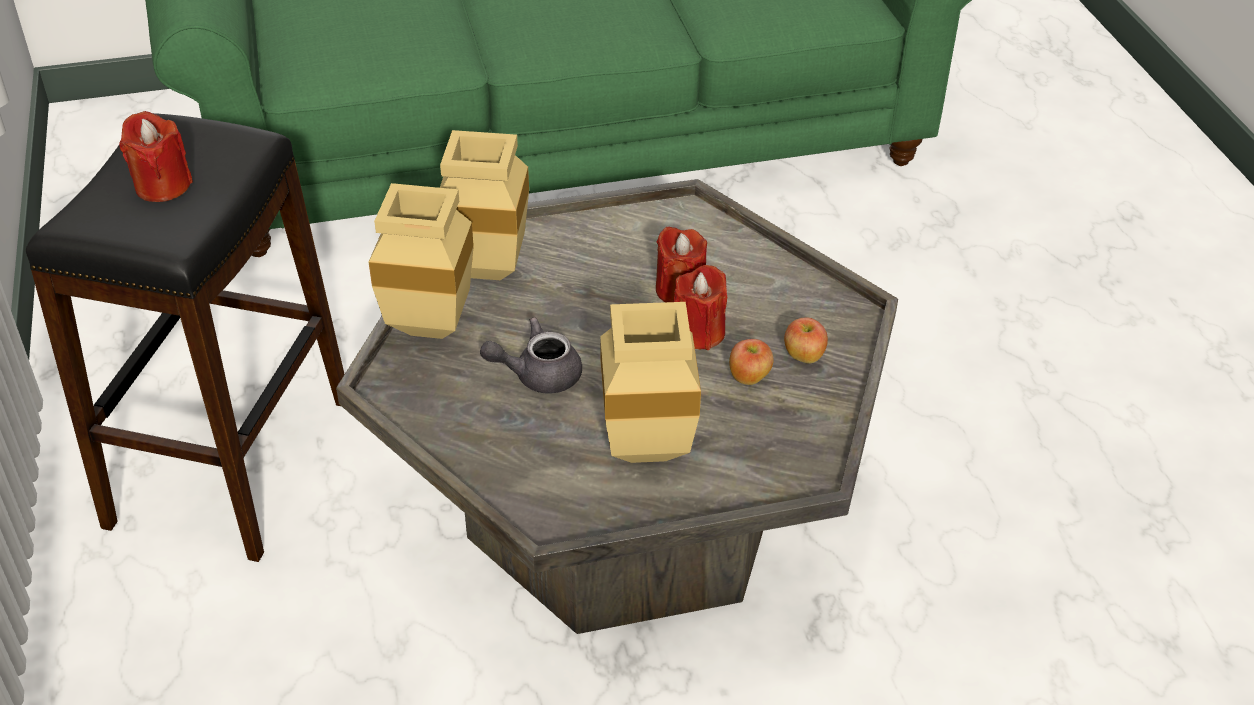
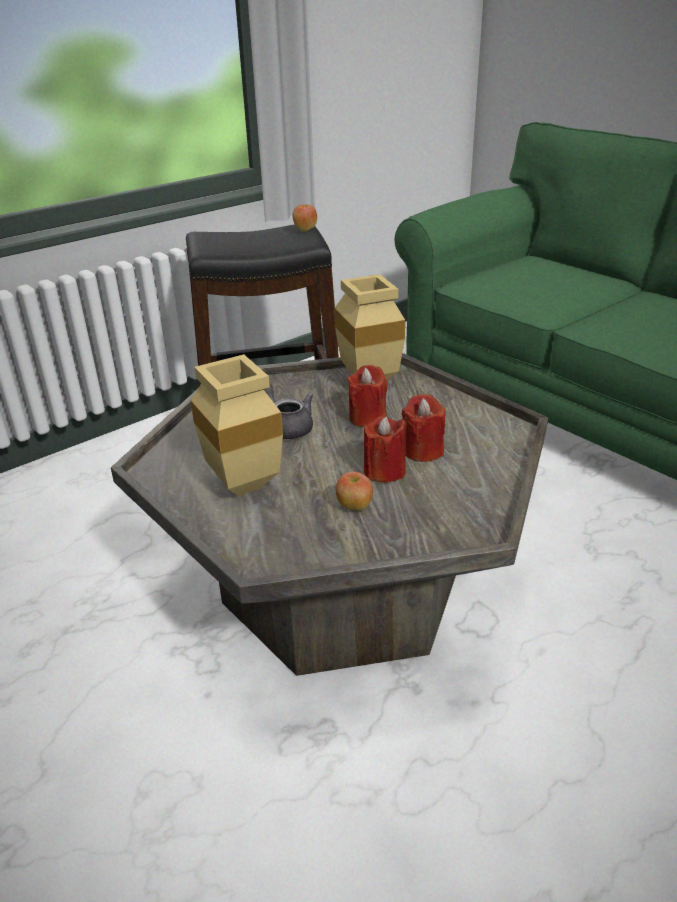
camera: 65 degrees right, 10 degrees down
red candle [119,111,193,202] -> red candle moved to [347,365,387,427]
beige vase [369,183,474,339] -> none
apple [784,317,828,363] -> apple moved to [293,204,317,232]

